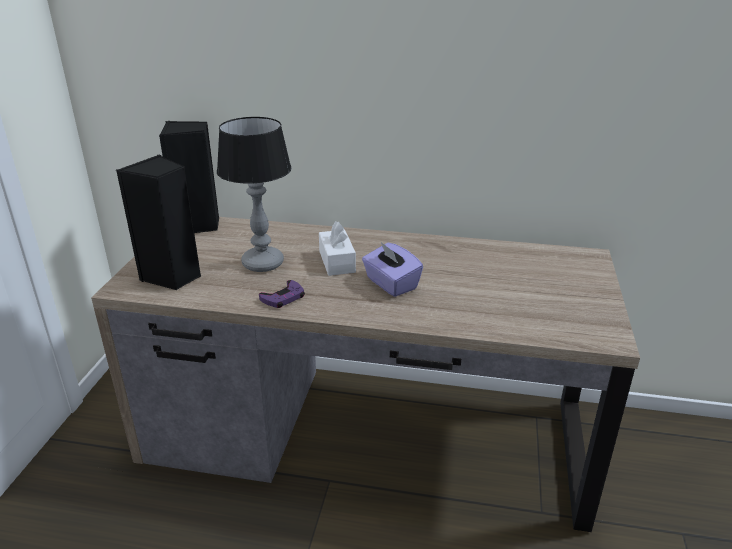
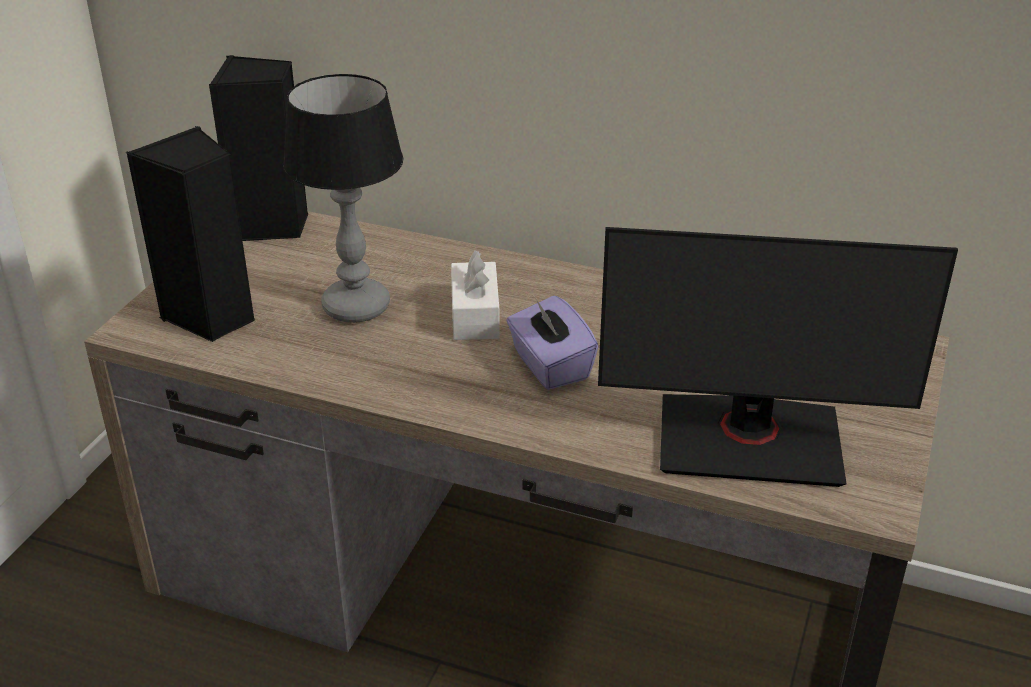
camera: 10 degrees right, 5 degrees up
purple game controller [259,280,305,308] -> none
none -> monitor [598,227,958,487]

